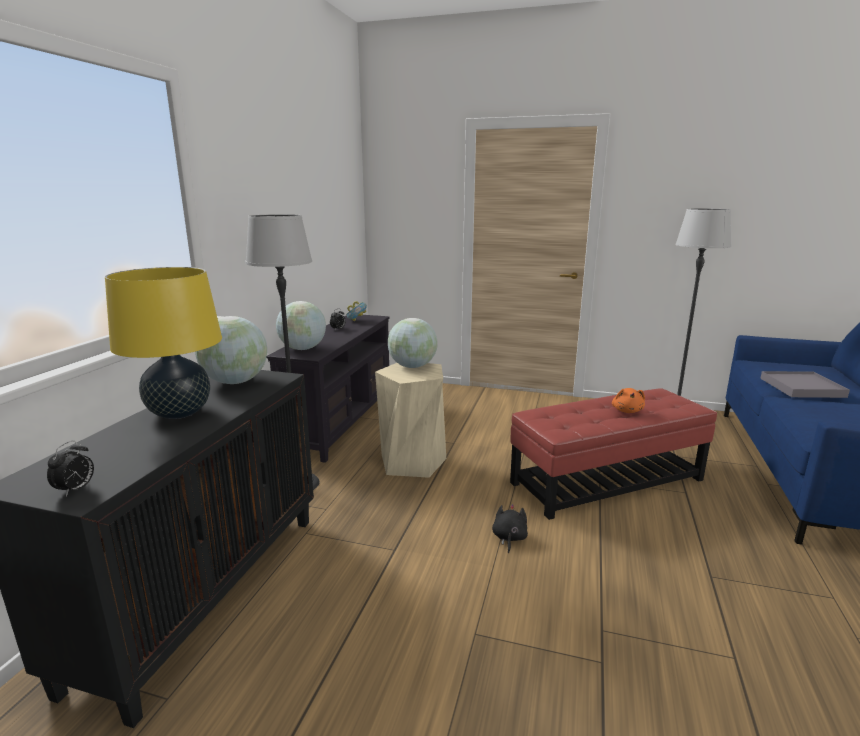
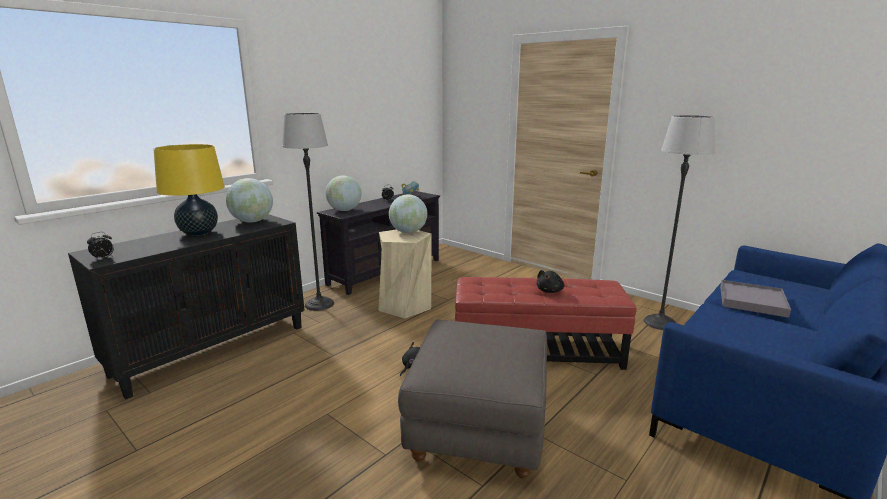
camera: 25 degrees right, 0 degrees up
orange plush toy [612,388,645,413] -> black plush toy [537,270,564,293]
none -> grey ottoman [398,319,547,479]

